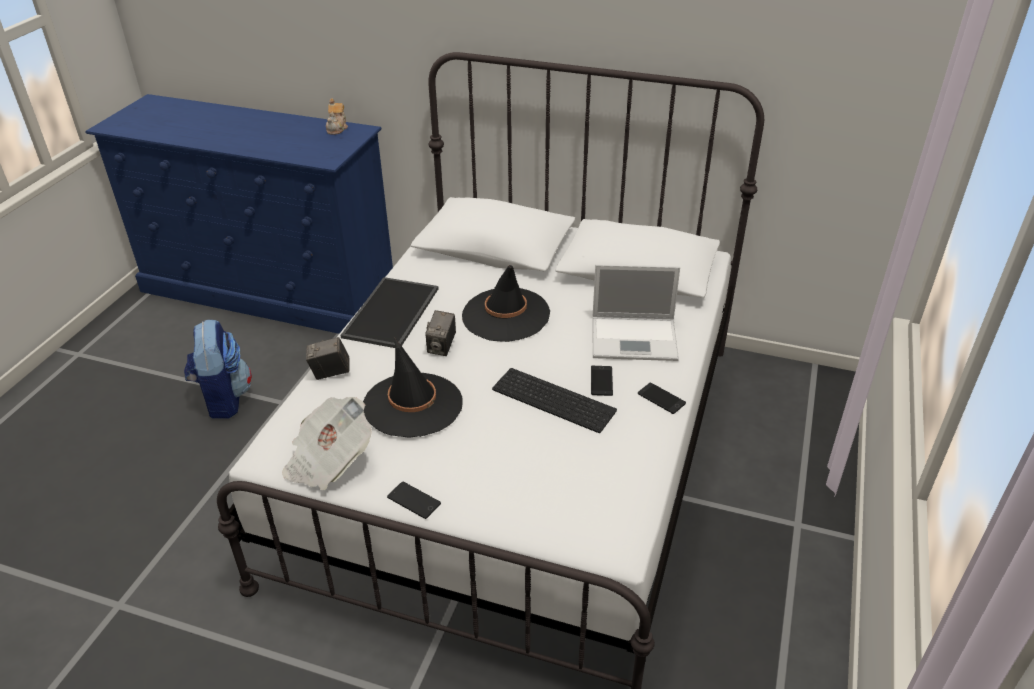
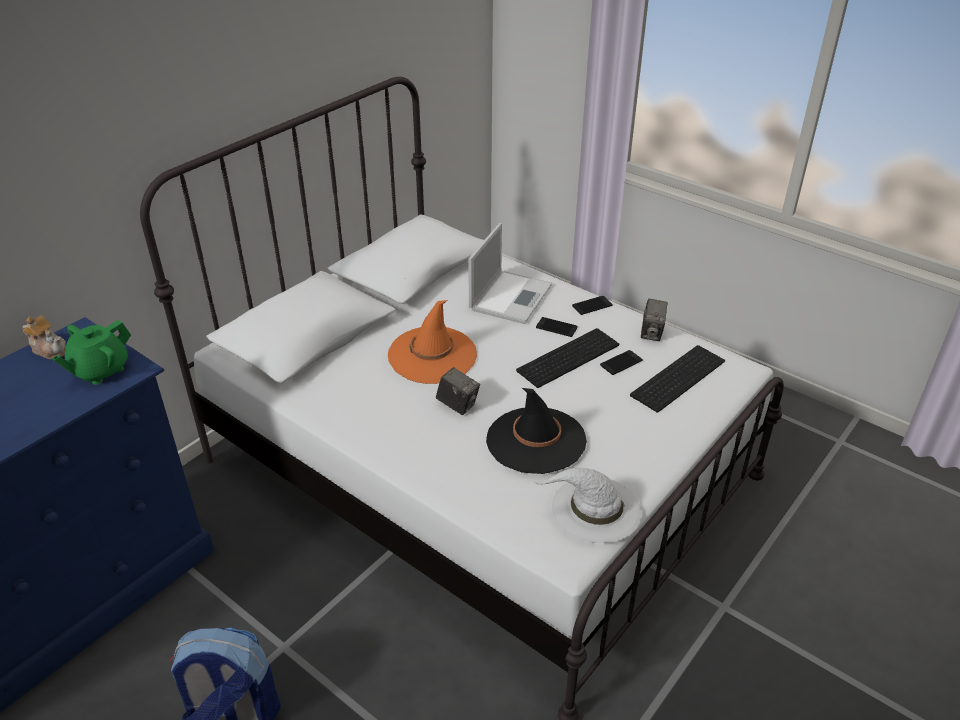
camera: 70 degrees left, 0 degrees up
newspaper [282,397,372,490] -> white hat [533,468,641,543]
camera [306,337,350,380] -> camera moved to [641,299,668,341]
tray [340,277,439,348] -> none
phone [387,482,441,519] -> phone moved to [600,350,643,375]
black hat [462,265,550,342] -> orange hat [388,300,477,384]
none -> green teapot [52,320,131,385]
none -> keyboard [630,345,725,413]

